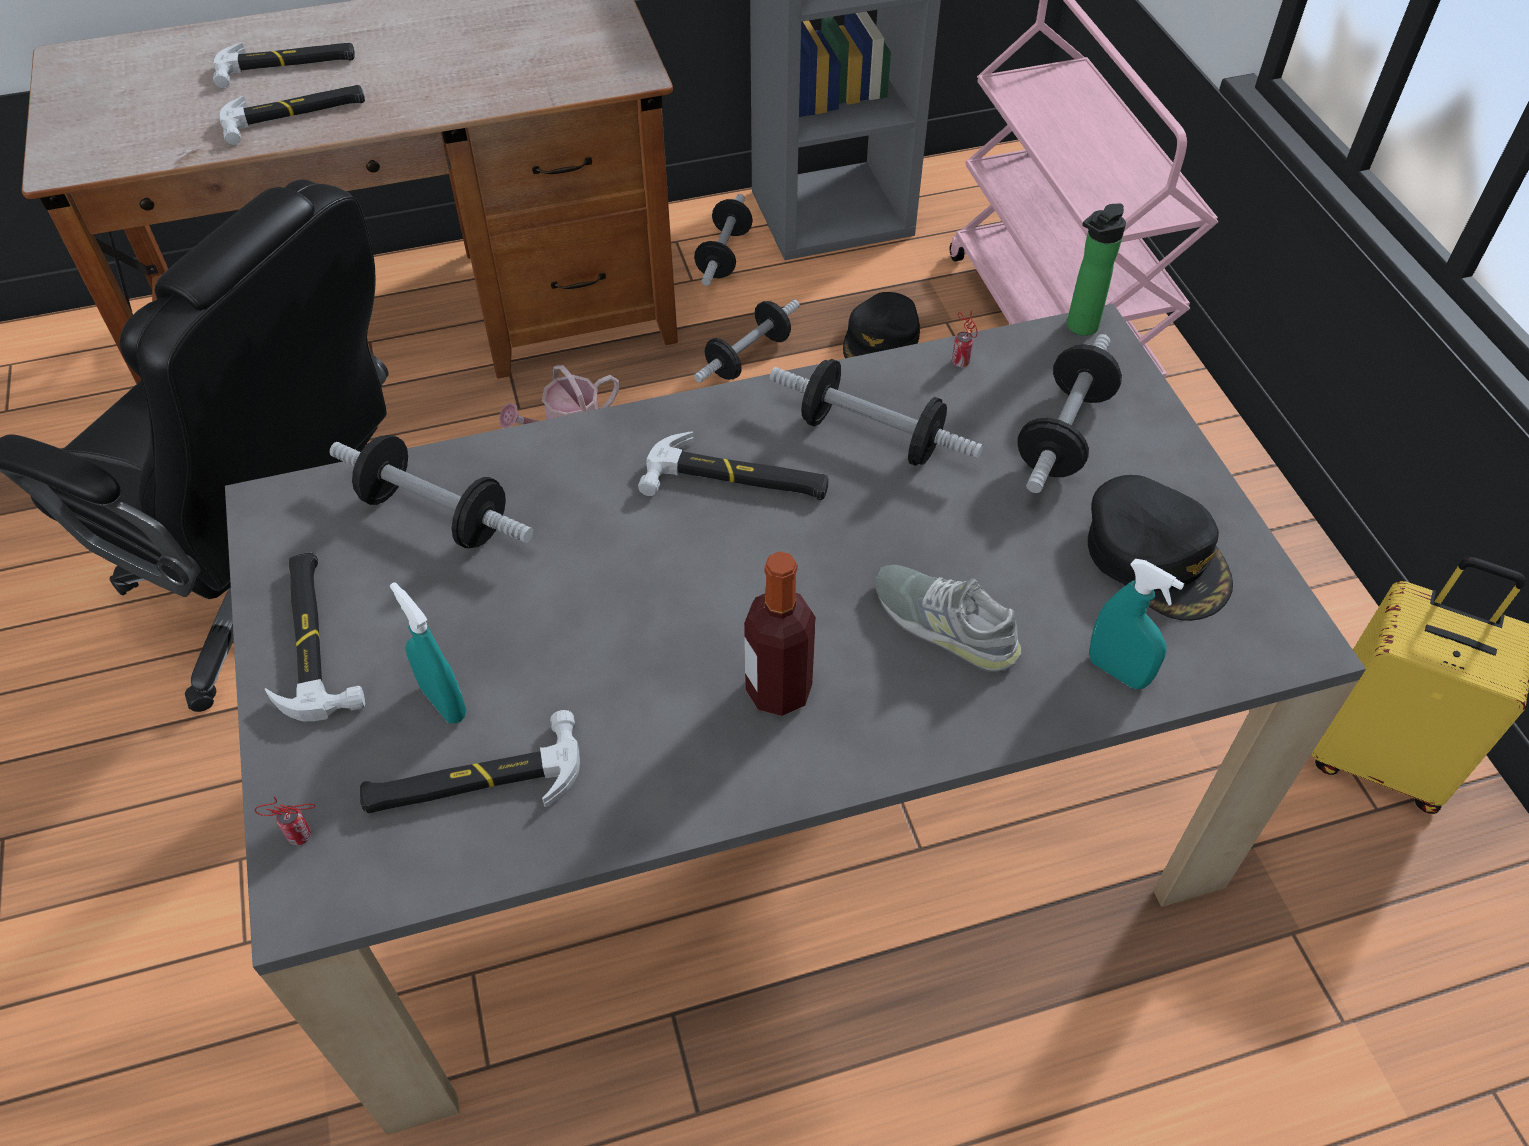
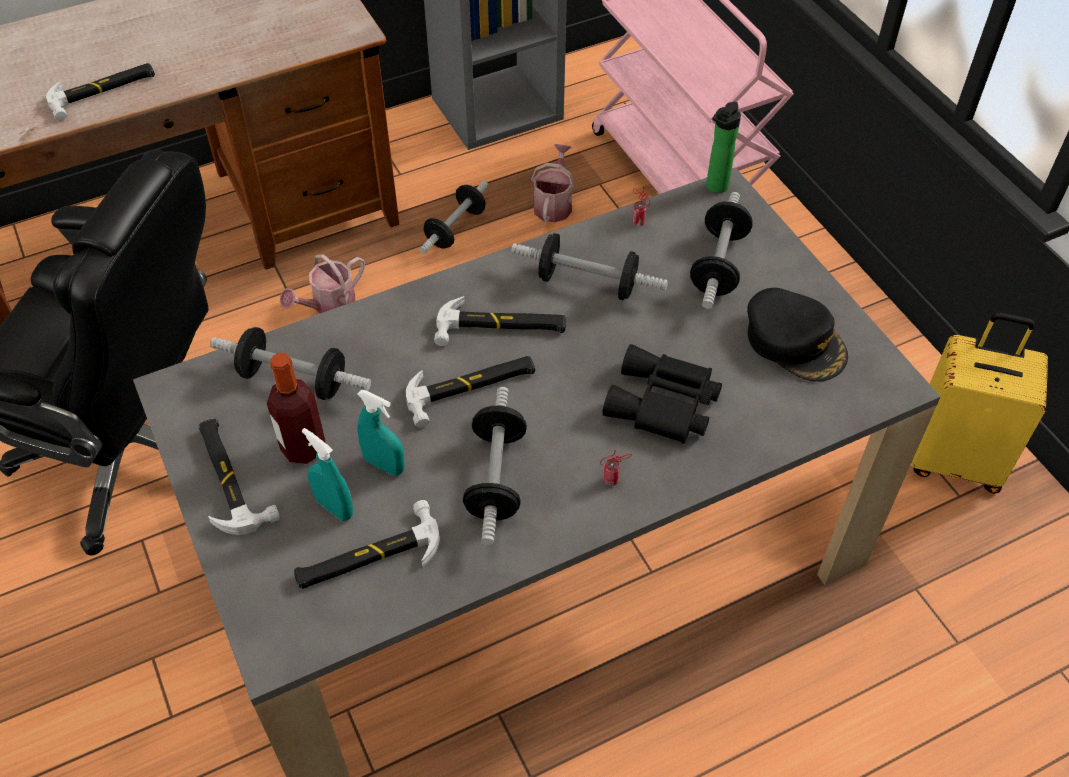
camera: 10 degrees left, 0 degrees up
hammer [213,43,355,88] -> hammer moved to [406,356,535,428]
can [255,796,315,845] -> can moved to [600,450,632,486]
dumbbell [694,194,753,286] -> dumbbell moved to [463,387,527,545]
bottle [744,551,816,716] -> bottle moved to [267,353,325,464]
black cap [843,292,920,358] -> watering can [531,144,575,223]
grey shoe [875,565,1022,672] -> black binoculars [602,344,722,444]
turquoise spray bottle [1089,559,1184,689] -> turquoise spray bottle moved to [357,390,405,476]

